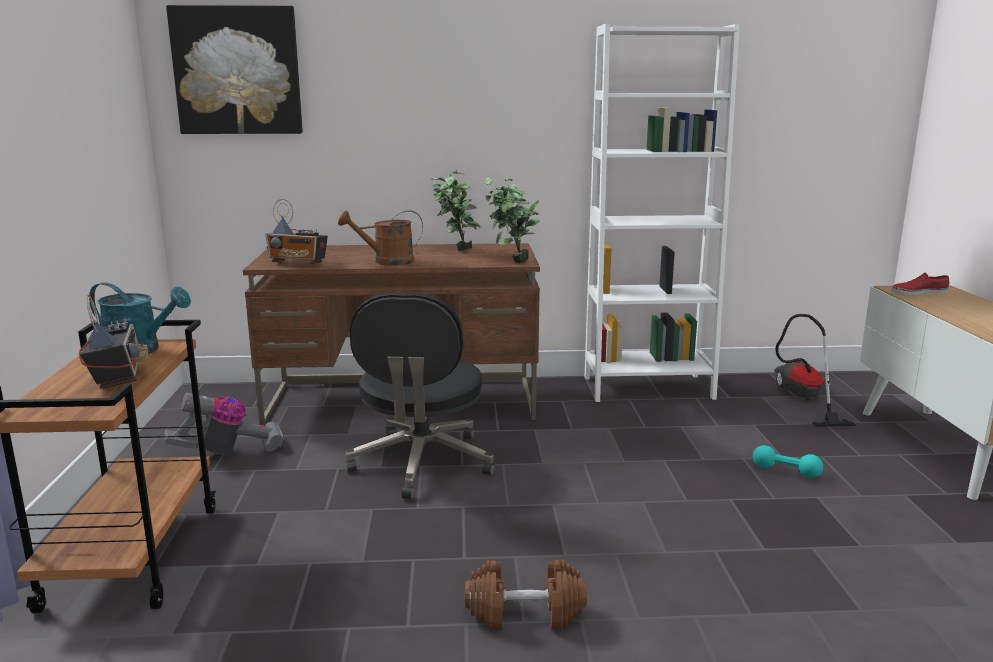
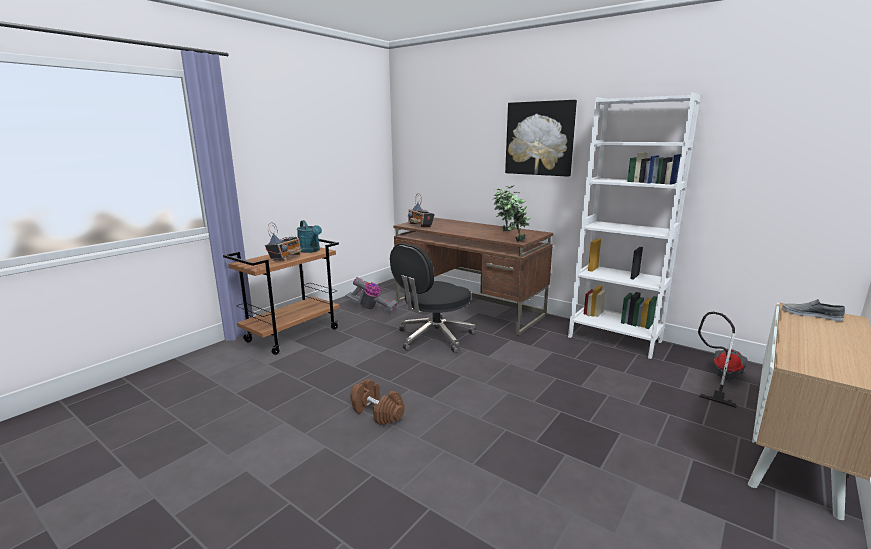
camera: 40 degrees right, 0 degrees up
picture [166,5,303,134] -> picture moved to [505,100,577,177]
brown watering can [338,210,423,266] -> none
turquoise dumbbell [753,445,823,478] -> none
red shoe [892,272,949,295] -> grey shoe [782,299,845,321]

